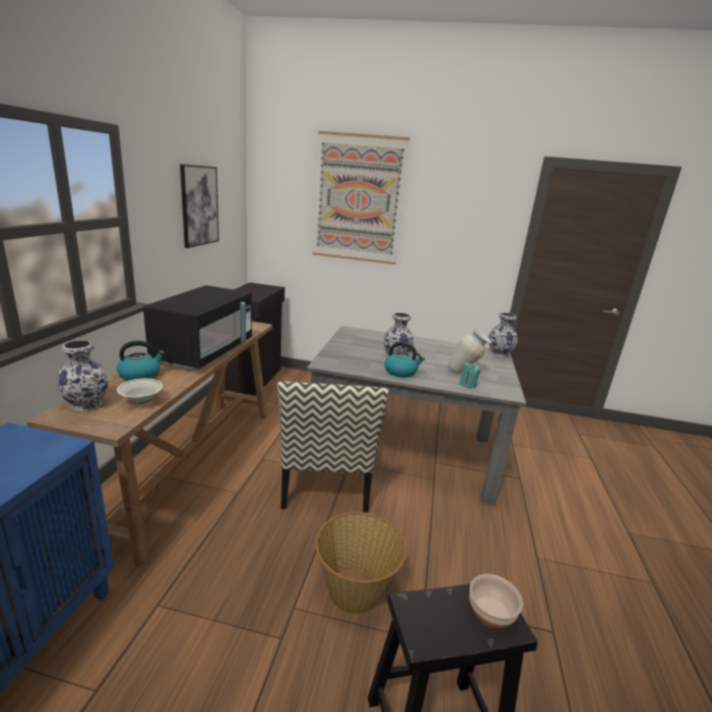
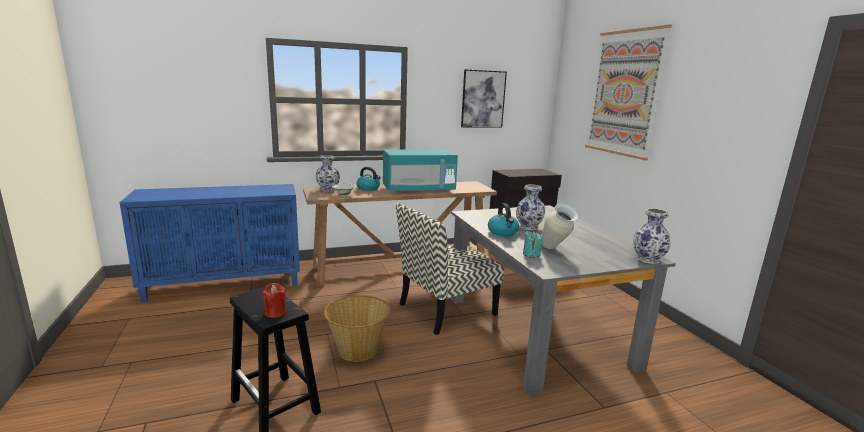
camera: 60 degrees right, 5 degrees down
black microwave [143,285,252,369] -> turquoise microwave [383,149,458,193]
bowl [469,574,523,629] -> red candle [262,283,287,318]

